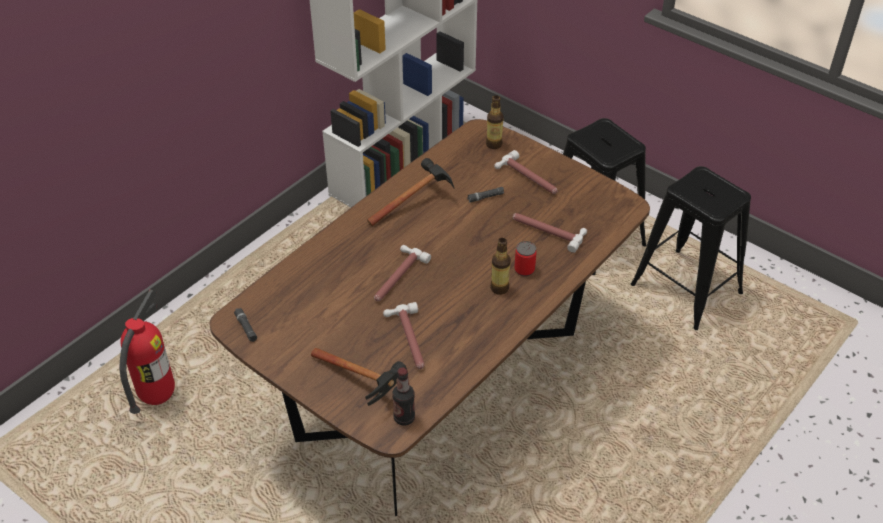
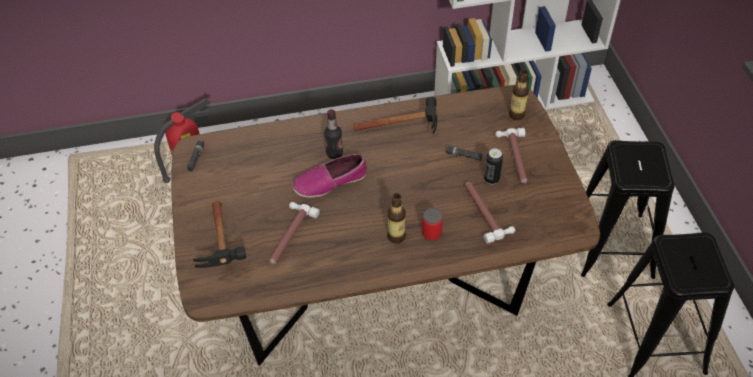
camera: 40 degrees right, 5 degrees up
hammer [374,245,431,301] -> shoe [292,154,367,198]
bottle [392,367,415,426] -> bottle moved to [324,109,343,159]
none -> can [484,148,503,184]

